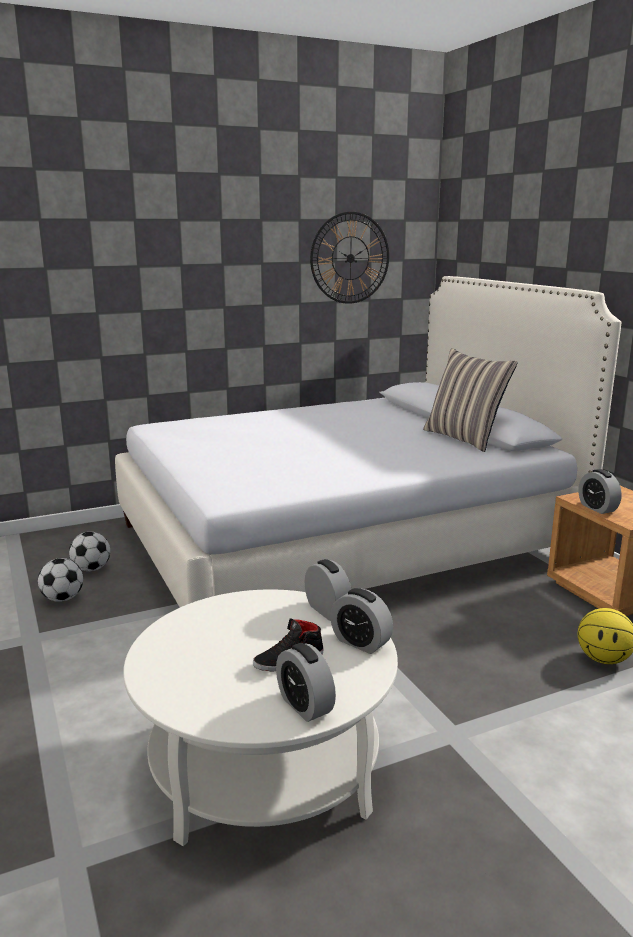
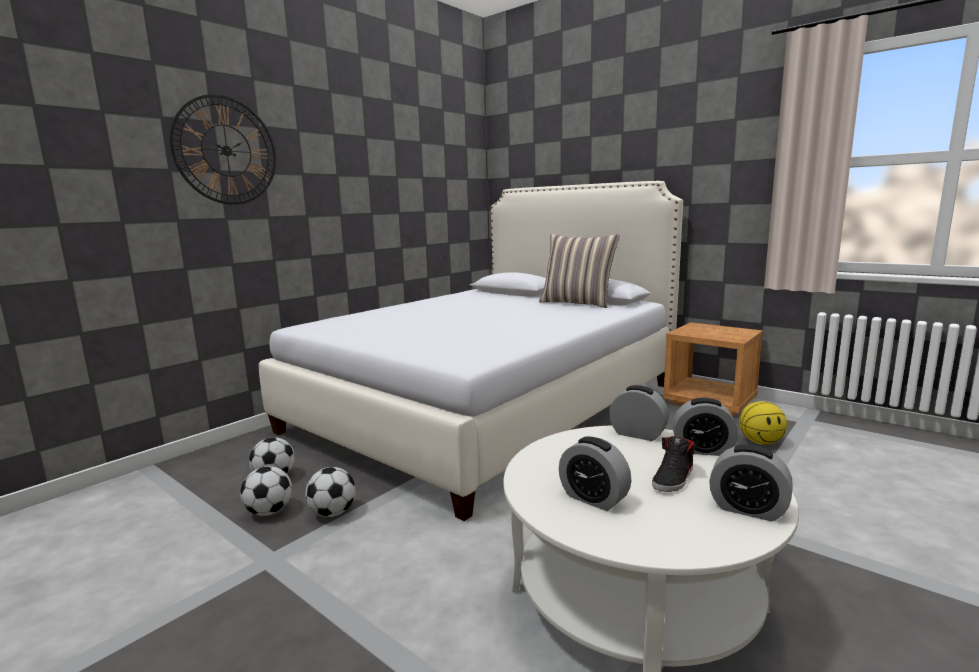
camera: 25 degrees left, 5 degrees down
wall clock [310,212,389,304] -> wall clock moved to [170,94,276,205]
alarm clock [578,469,622,514] -> alarm clock moved to [559,436,631,511]
none -> football [305,467,356,517]

